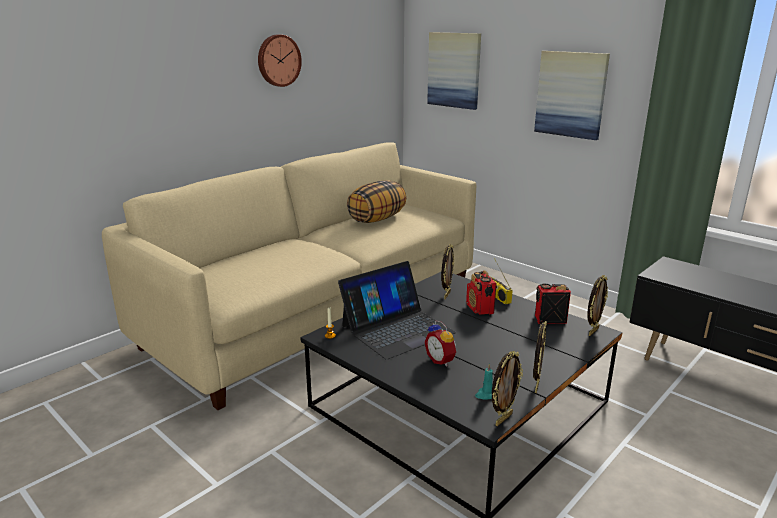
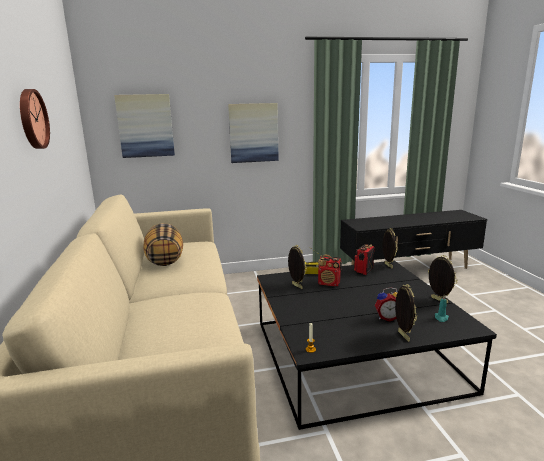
camera: 55 degrees left, 5 degrees down
laptop [338,261,456,360] -> none
picture frame [492,351,523,426] -> picture frame moved to [395,284,417,342]

